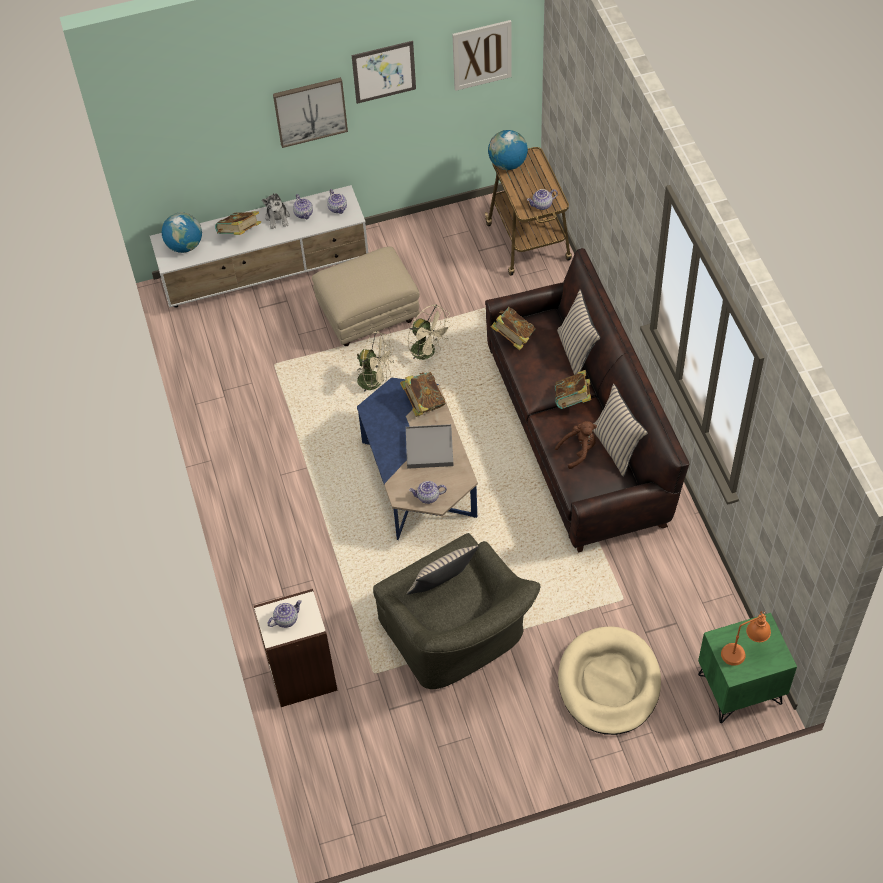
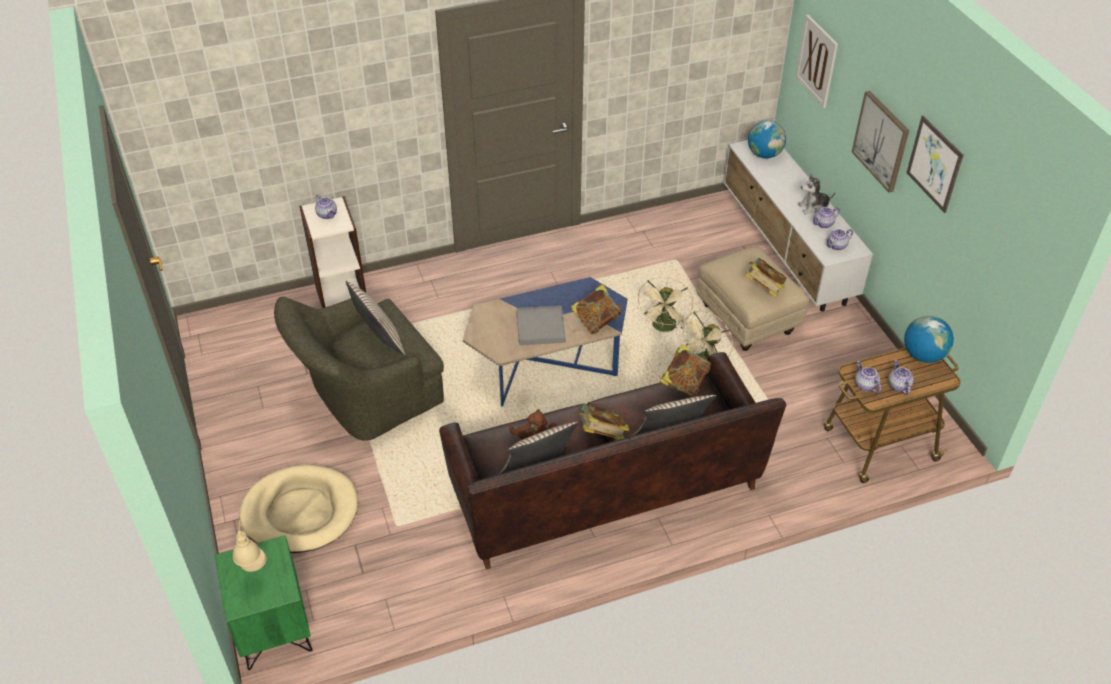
camera: 85 degrees right, 10 degrees down
book [215,211,261,235] -> book moved to [745,257,787,297]
teapot [409,481,447,504] -> teapot moved to [888,360,914,395]
picture [452,20,512,91] -> picture moved to [795,15,838,108]
orange table lamp [721,611,771,666] -> beige table lamp [233,520,267,572]

